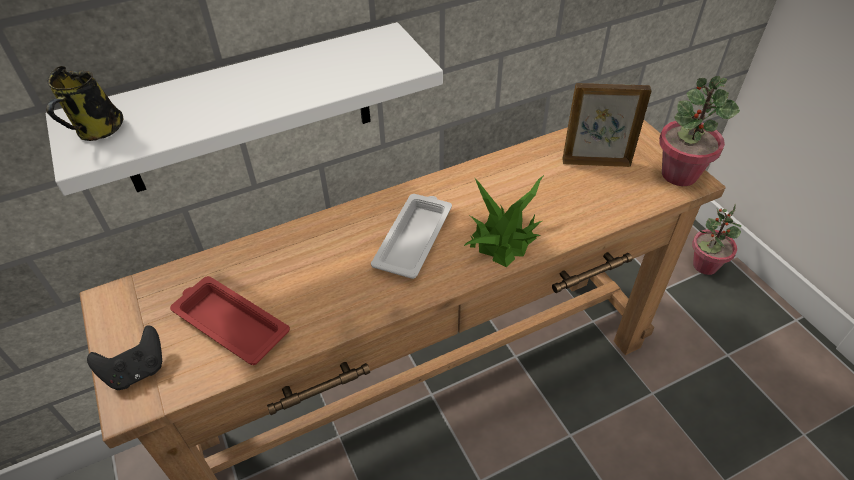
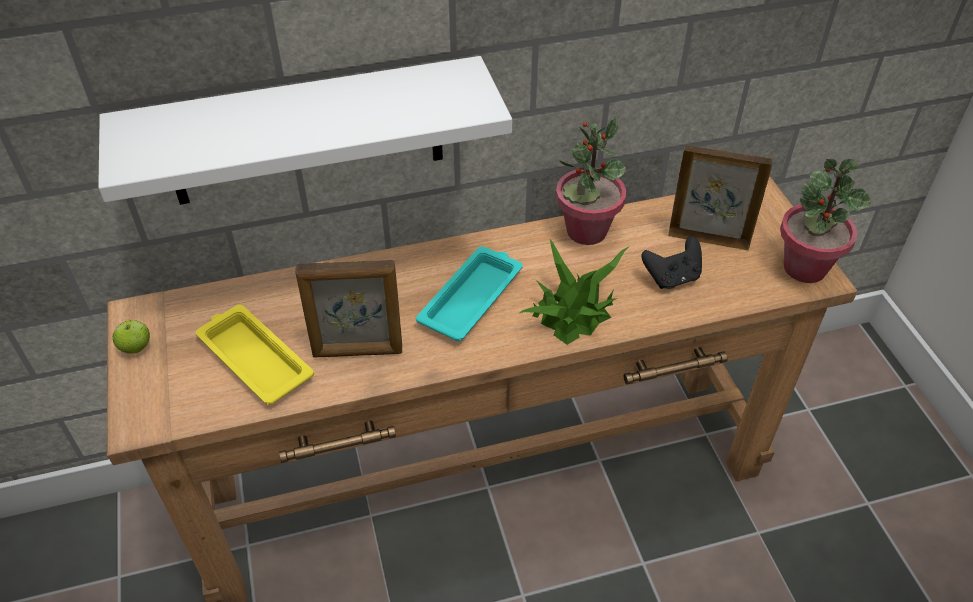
camera: 10 degrees right, 0 degrees up
mug [46,66,123,141] -> none
black game controller [87,326,162,390] -> black game controller moved to [641,236,702,289]
red tray [170,276,290,365] -> yellow tray [196,305,314,405]
white tray [371,194,452,279] -> turquoise tray [416,247,523,341]
potted plant [692,204,741,275] -> potted plant moved to [556,117,626,245]
none -> apple [112,320,150,353]
none -> picture frame [295,260,402,357]

